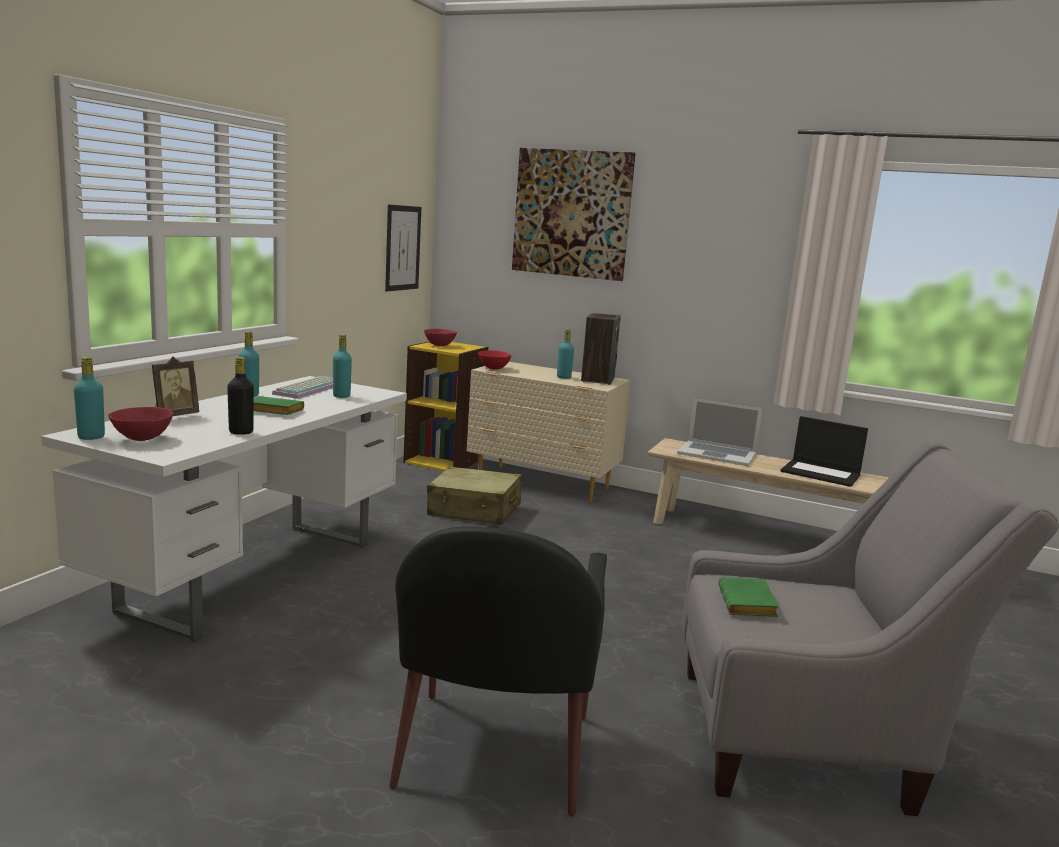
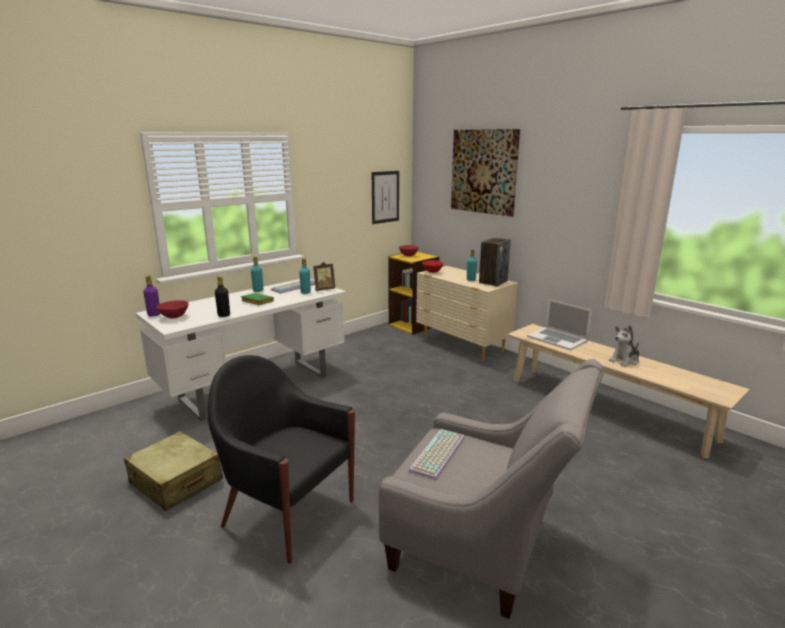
camera: 25 degrees right, 5 degrees up
turquoise bottle [74,357,105,440] -> purple bottle [143,276,161,316]
picture frame [152,357,199,416] -> picture frame moved to [313,262,335,291]
black armchair [389,526,607,816] -> black armchair turned 90 degrees clockwise [208,355,355,564]
beige suitcase [427,466,522,525] -> beige suitcase moved to [124,431,223,511]
green book [718,578,779,617] -> keyboard [409,429,465,480]
laptop [781,416,868,487] -> plush toy [609,325,639,367]

